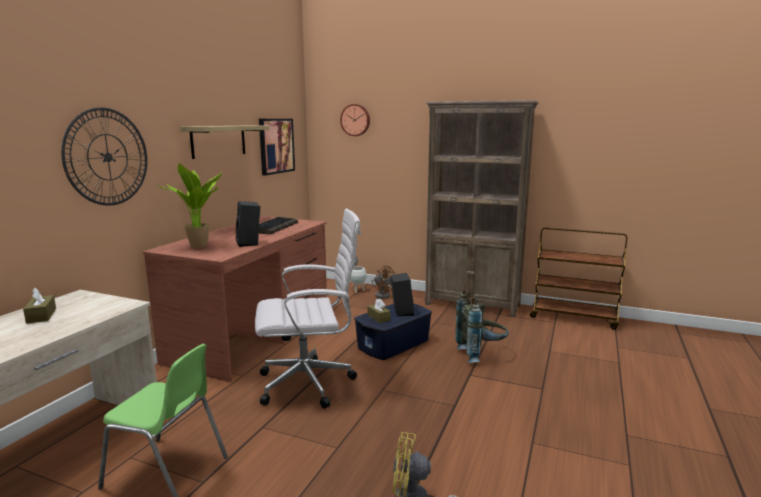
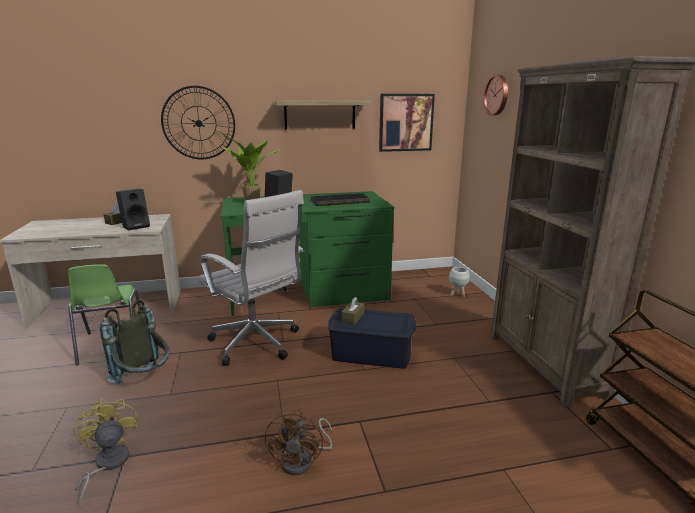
camera: 55 degrees right, 5 degrees up
brown desk [143,216,327,382] -> green desk [221,191,395,316]
brown fan [372,265,395,299] -> brown fan moved to [265,409,332,475]
black speaker [390,273,414,316] -> black speaker moved to [116,189,150,230]
grey backpack [455,290,509,363] -> grey backpack moved to [100,300,169,383]

